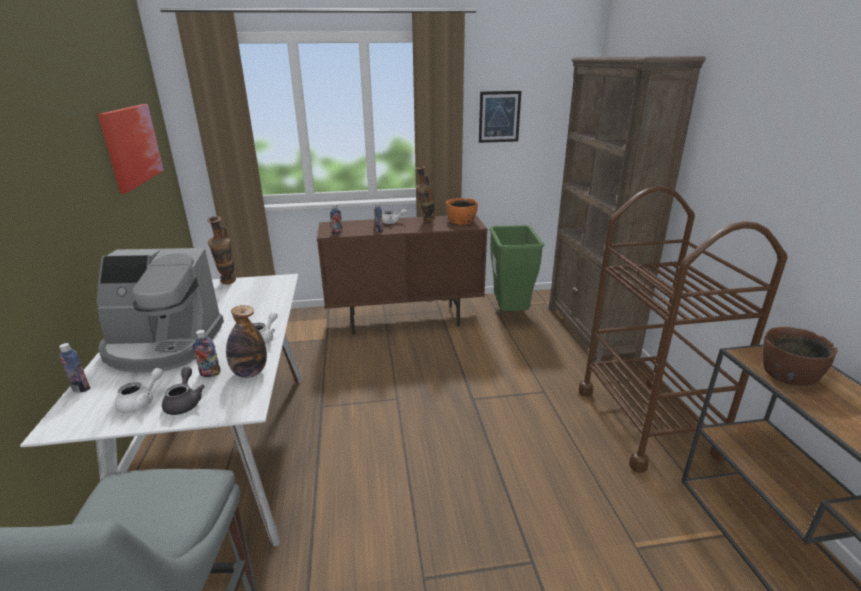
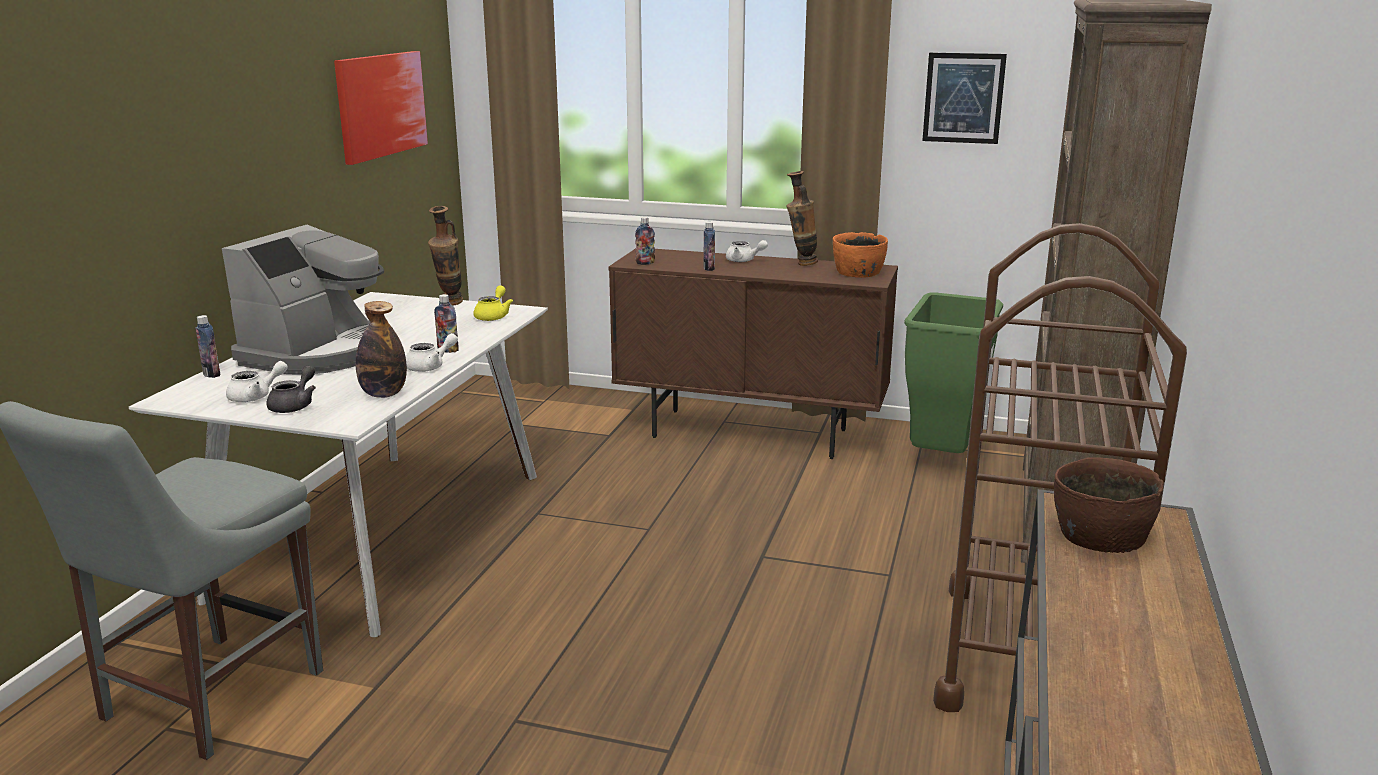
camera: 25 degrees right, 5 degrees down
coffee machine [97,248,224,373] -> coffee machine turned 90 degrees counterclockwise [222,225,384,374]
bottle [193,330,220,377] -> bottle moved to [434,294,459,353]
none -> yellow teapot [474,285,513,321]

